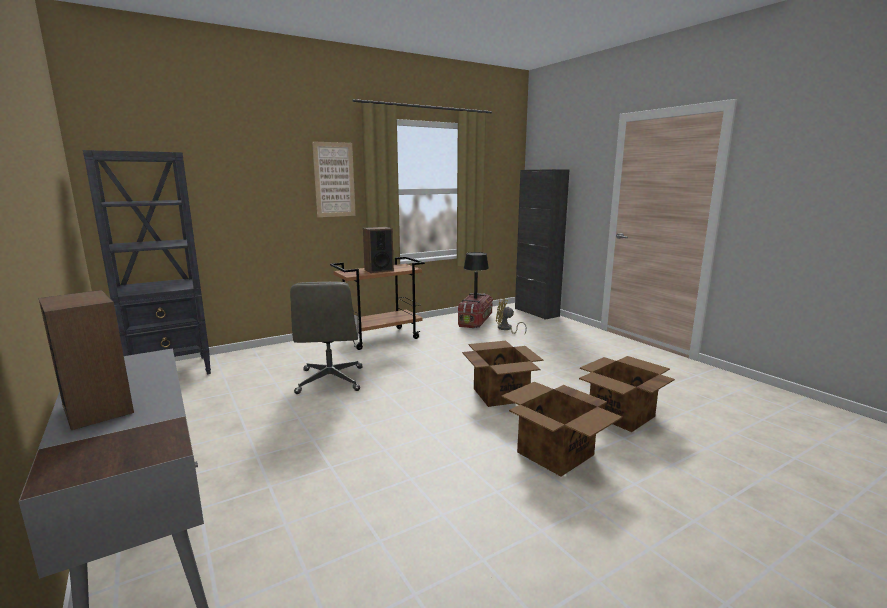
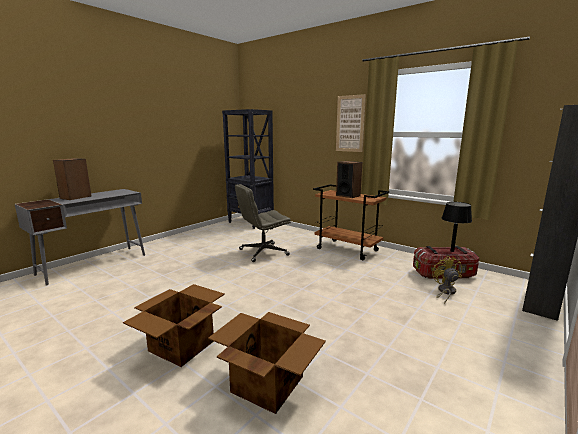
camera: 70 degrees right, 0 degrees up
cardboard box [462,341,543,407] -> none

